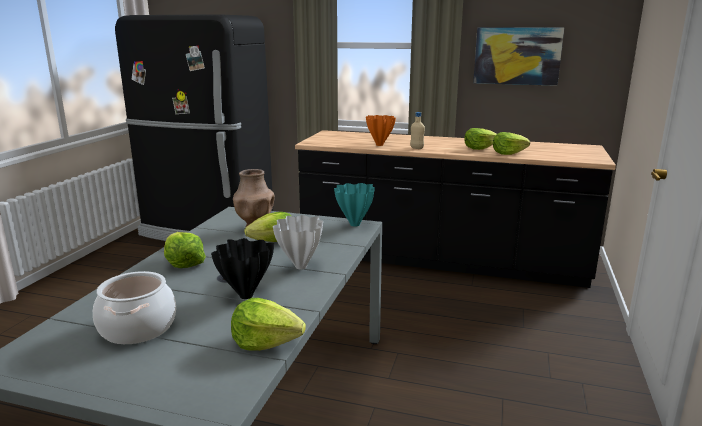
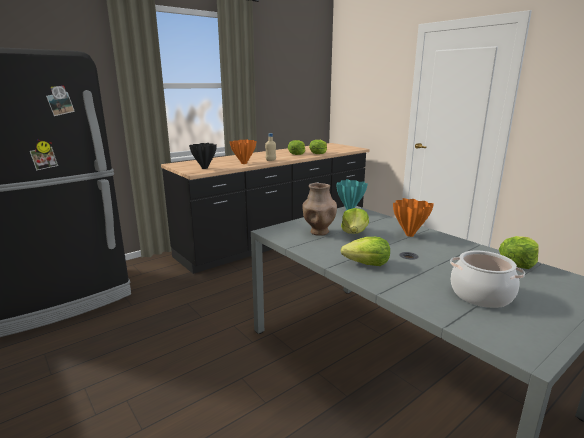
camera: 55 degrees left, 0 degrees up
black vase [211,238,274,299] -> black vase moved to [189,143,217,169]
white vase [273,215,323,269] -> orange vase [393,198,434,237]
picture [473,27,565,86] -> none

